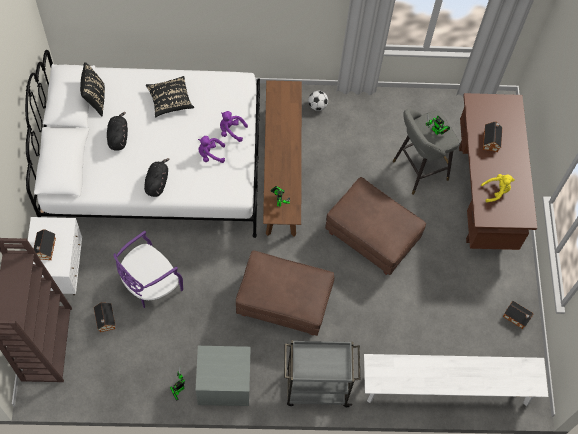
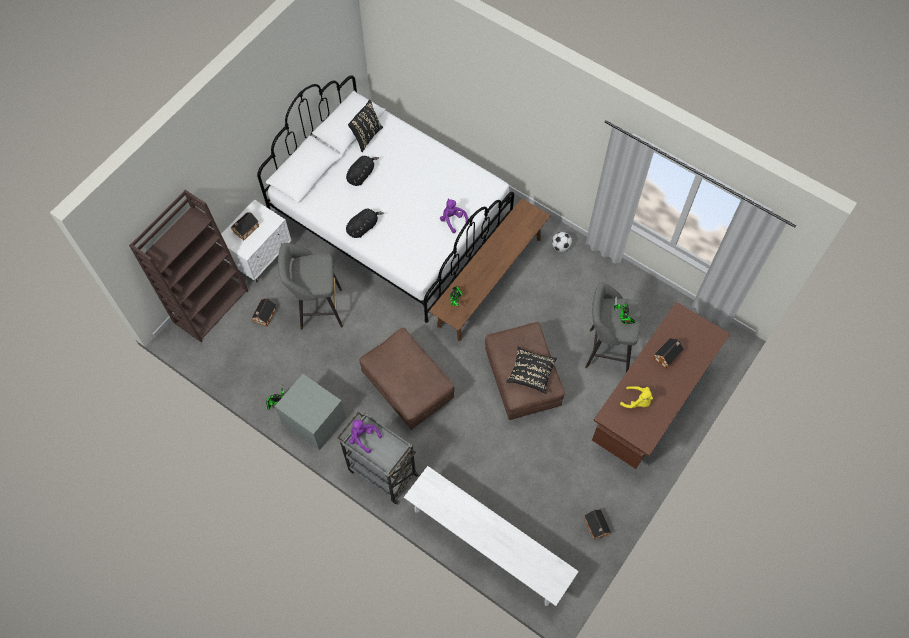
camera: 40 degrees right, 0 degrees up
purple chair [114,231,183,308] -> grey stool [278,243,343,330]
black pillow [146,76,194,117] -> black pillow moved to [506,347,557,394]
purple plush toy [198,136,225,163] -> purple plush toy moved to [349,419,382,453]

